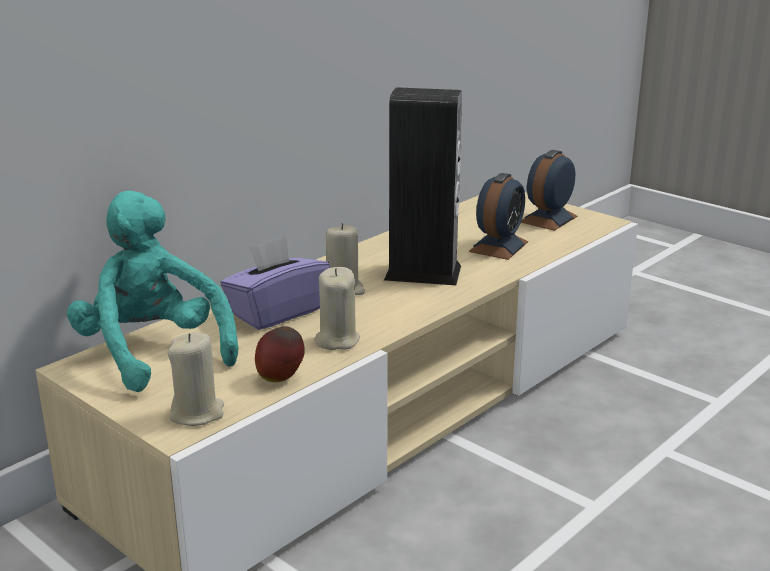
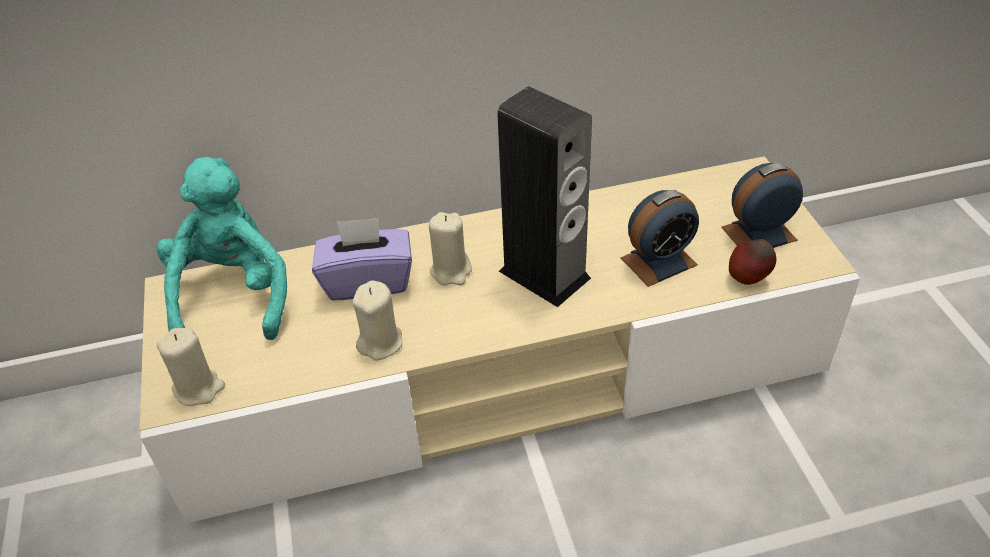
camera: 35 degrees right, 20 degrees up
apple [255,326,305,382] -> apple moved to [729,239,776,285]

